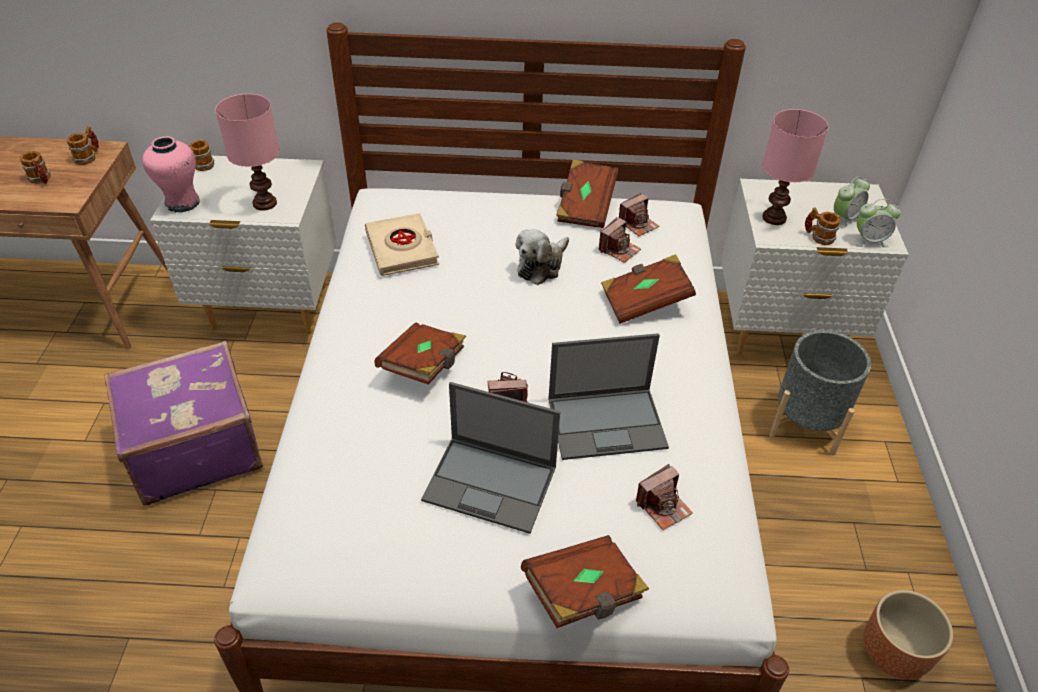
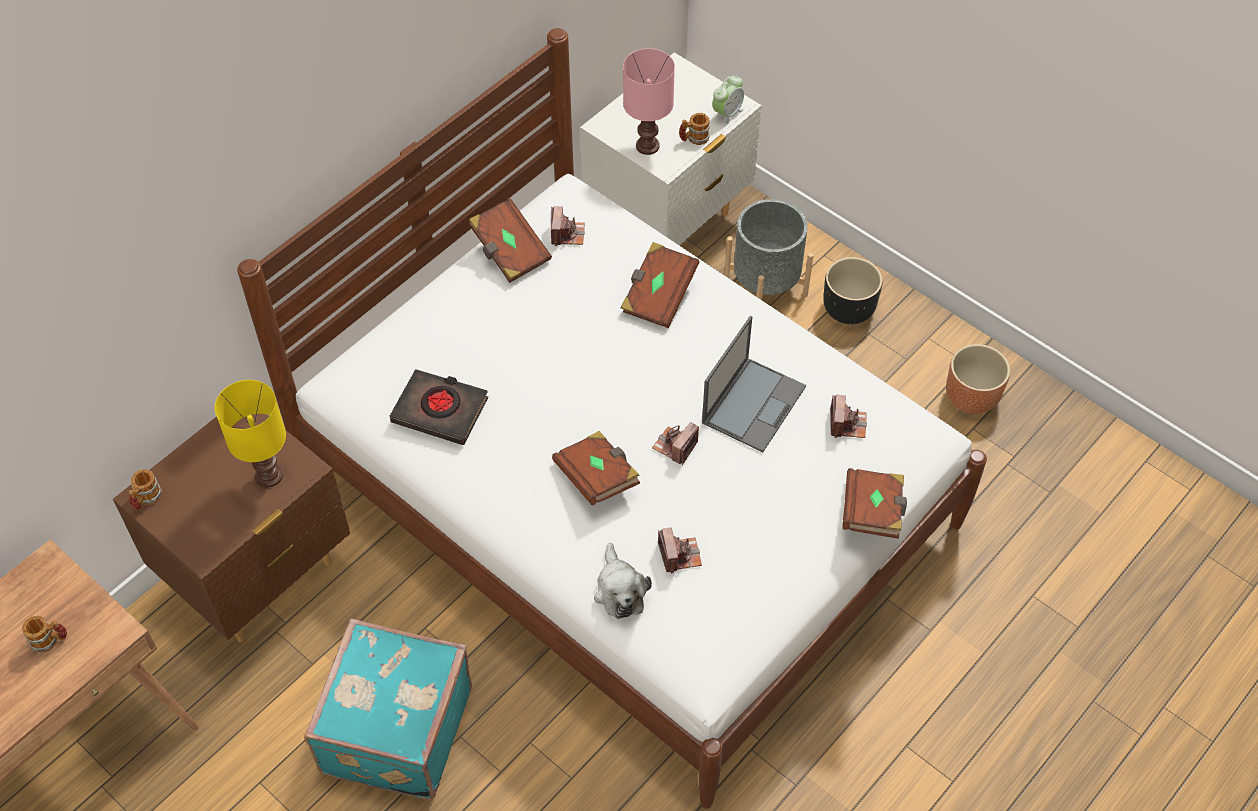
camera: 50 degrees left, 10 degrees up
mug [66,126,99,165] -> none
purple suitcase [104,341,263,506] -> turquoise suitcase [304,619,472,800]
pink vase [142,136,200,212] -> none
white nightstand [150,156,337,334] -> brown nightstand [113,414,350,642]
pink table lamp [215,94,280,210] -> yellow table lamp [215,380,286,487]
beige book [365,213,439,276] -> black book [390,369,488,445]
laptop [421,382,560,534] -> none
plush toy [516,229,569,285] -> plush toy moved to [594,543,652,619]
camera [599,217,641,263] -> camera moved to [658,528,702,574]
alarm clock [834,177,870,229] -> none
none -> black planter [823,257,882,324]

